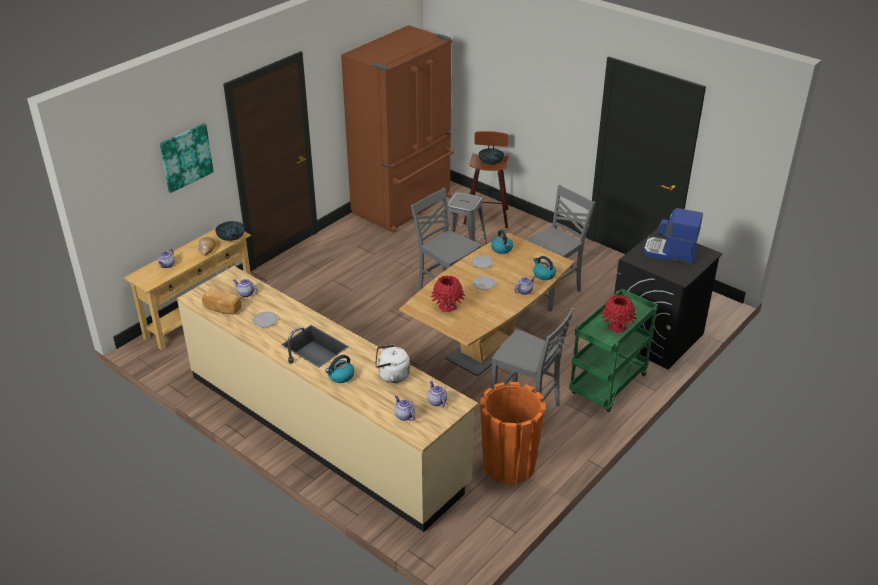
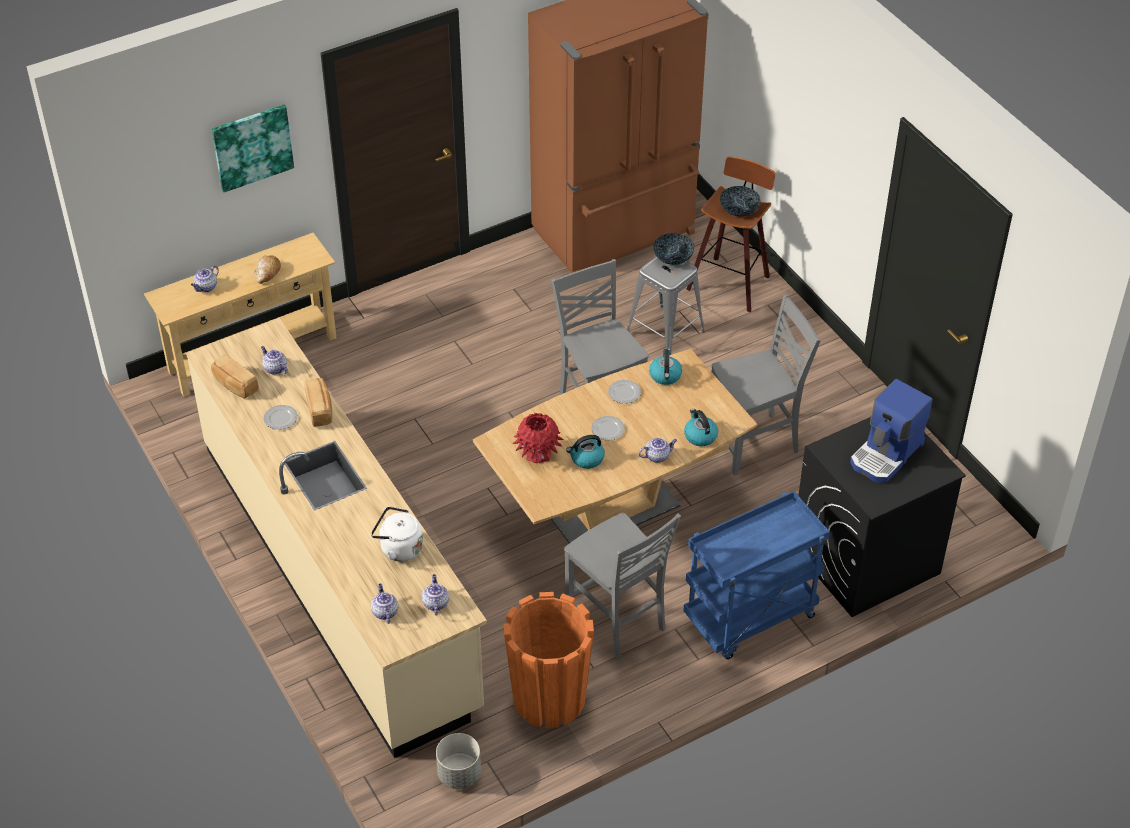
camera: 20 degrees right, 10 degrees up
bowl [215,221,245,241] -> bowl moved to [653,233,694,265]
kettle [325,355,354,383] -> kettle moved to [566,435,605,469]
green cart [569,289,658,412] -> blue cart [683,491,830,659]
red vase [601,295,637,333] -> none
coffee machine [644,208,703,265] -> coffee machine turned 90 degrees counterclockwise [850,379,933,483]
none -> bread [304,378,332,427]
none -> grey planter [436,733,481,789]

